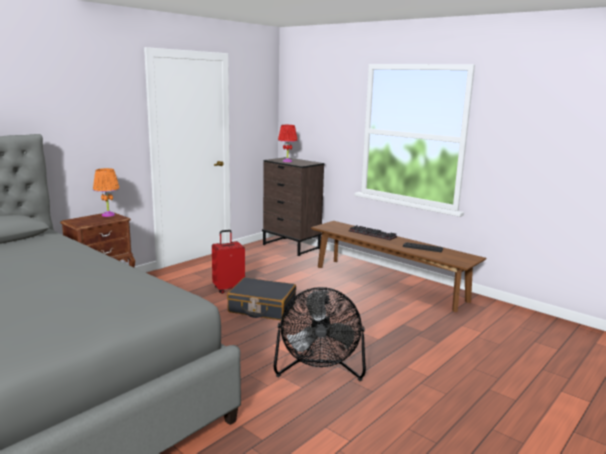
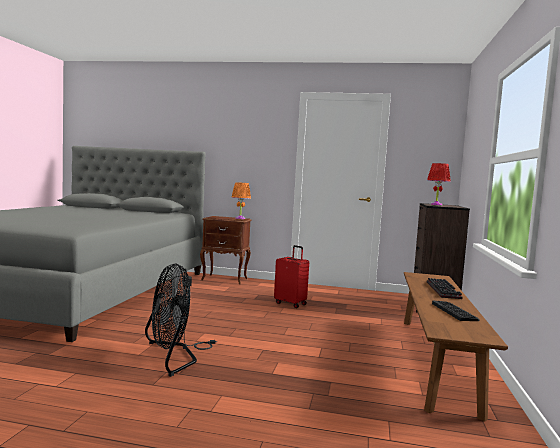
camera: 60 degrees right, 10 degrees down
black suitcase [227,277,296,320] -> none

